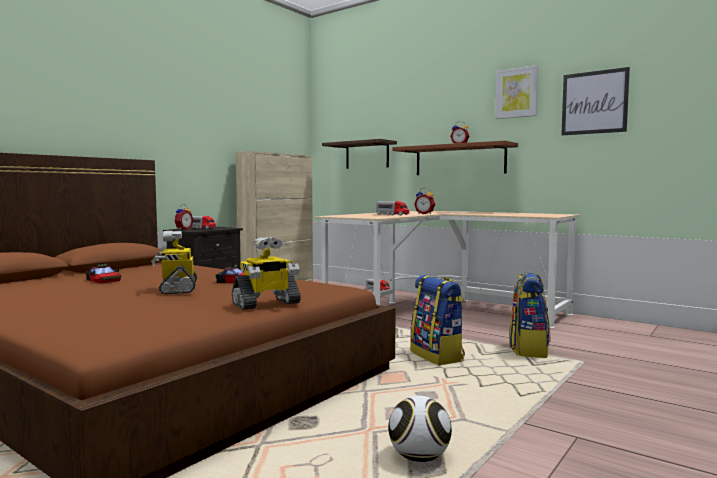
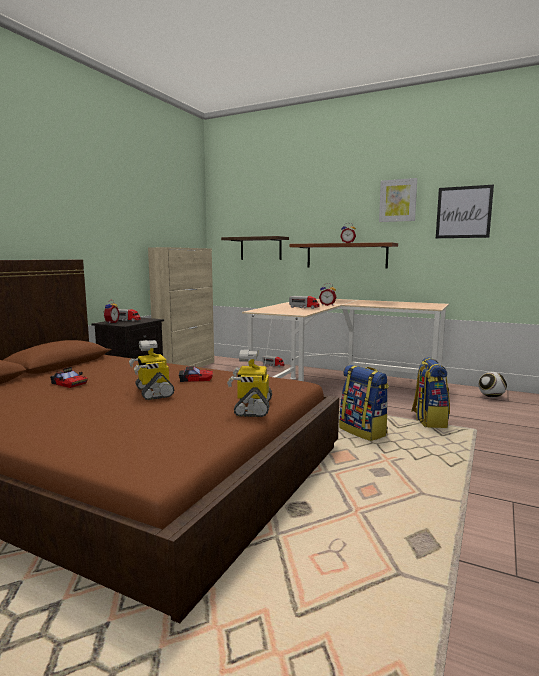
camera: 10 degrees left, 5 degrees up
toy robot [232,237,301,310] -> toy robot turned 135 degrees clockwise [227,350,272,417]
football [388,395,452,462] -> football moved to [478,372,507,398]

